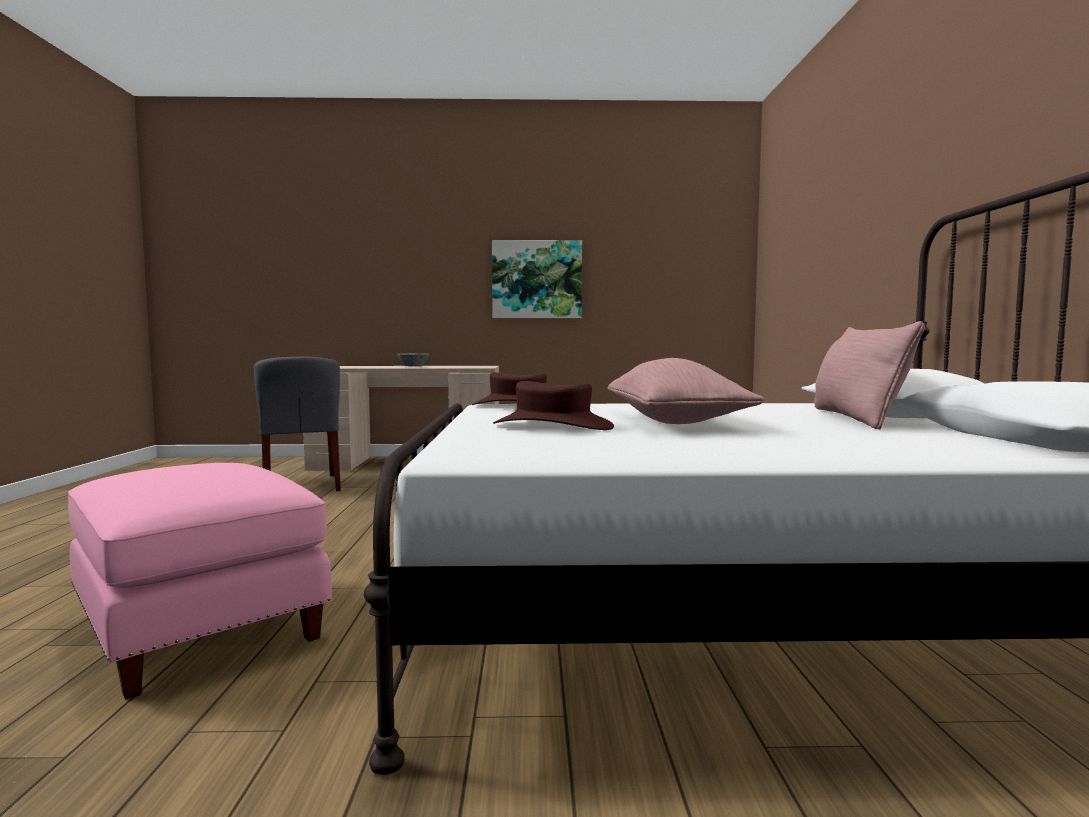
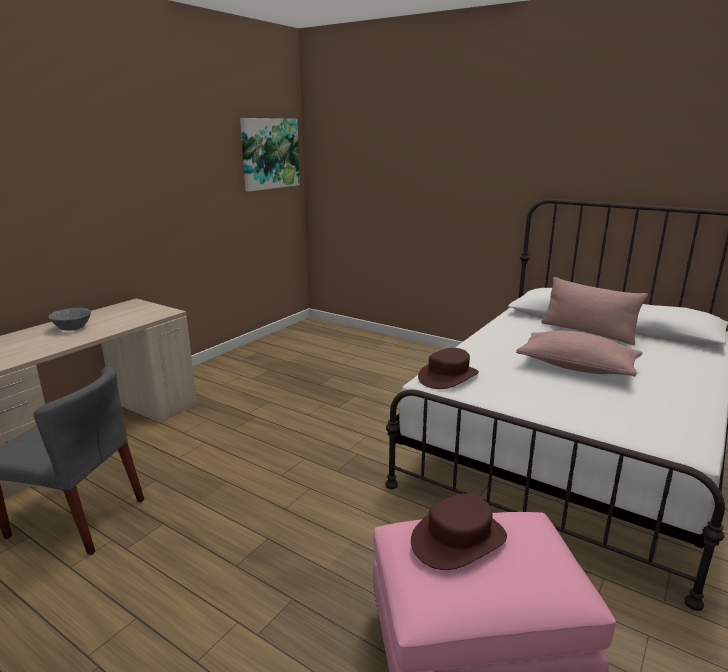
camera: 55 degrees left, 15 degrees up
picture [492,240,582,318] -> picture moved to [240,118,300,192]
brown hat [493,381,614,430] -> brown hat moved to [411,494,507,570]

